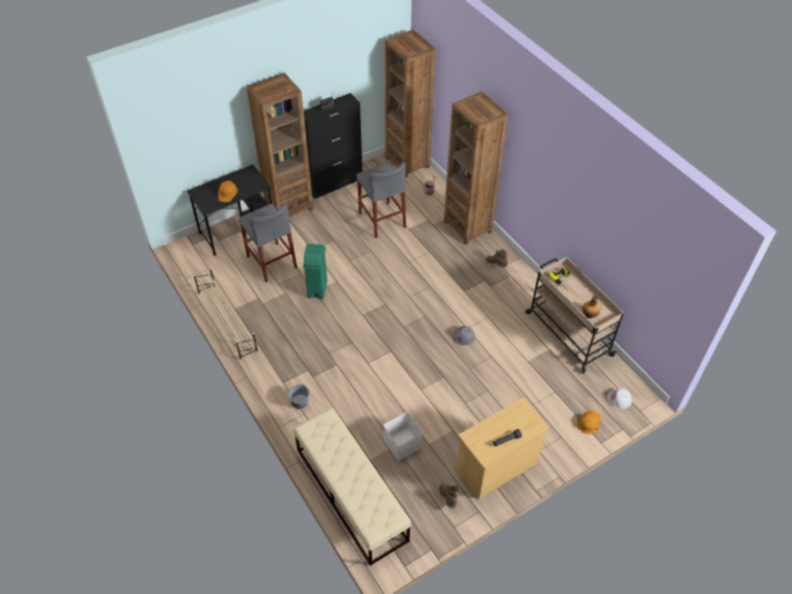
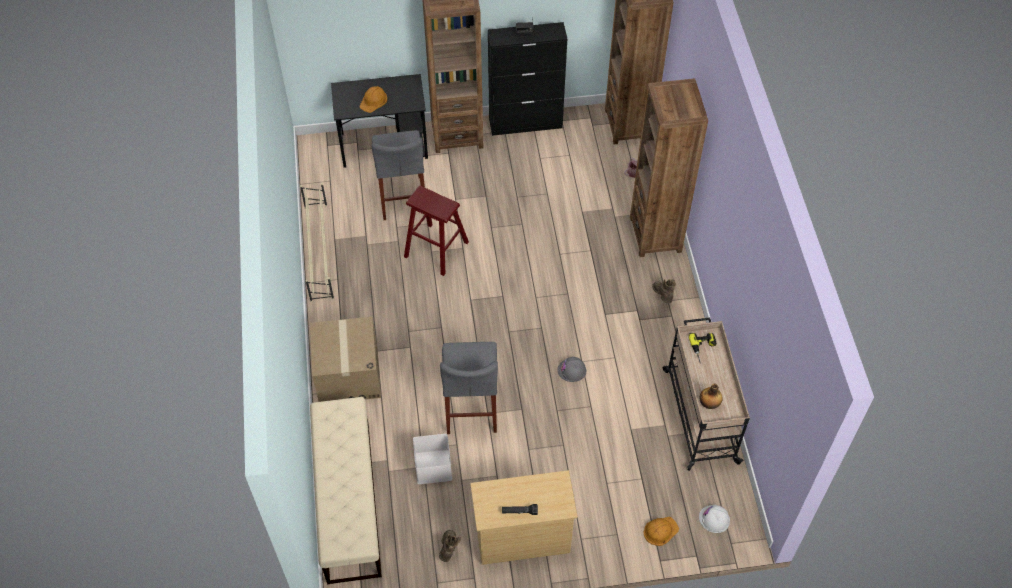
camera: 25 degrees right, 5 degrees up
grey bucket [288,384,309,409] -> cardboard box [310,317,381,402]
green trash can [303,244,327,299] -> red stool [404,186,469,276]
grey stool [356,162,406,238] -> grey stool moved to [440,342,498,434]

